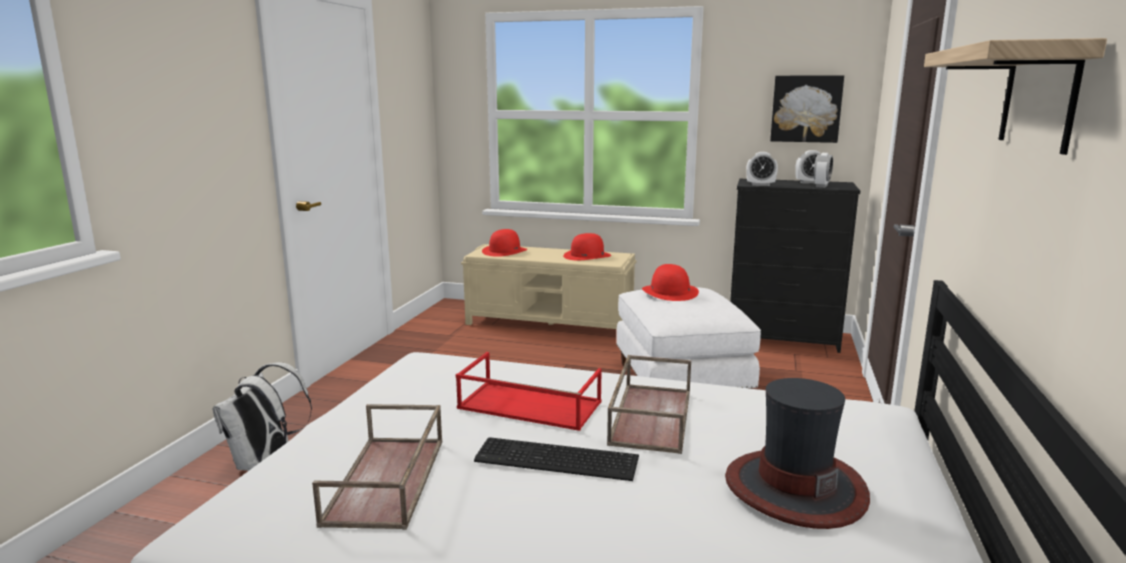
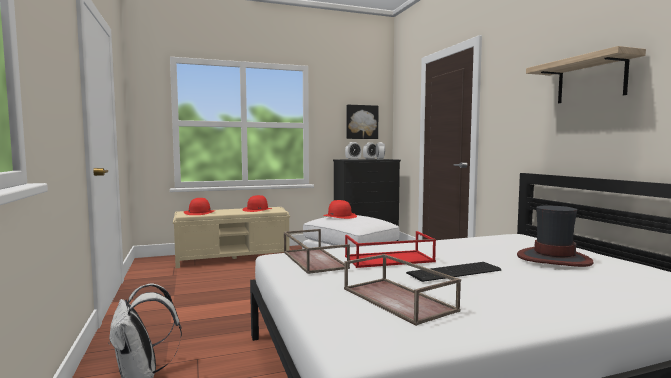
camera: 35 degrees left, 10 degrees down
brown tray [607,355,691,454] -> brown tray moved to [284,229,350,274]

